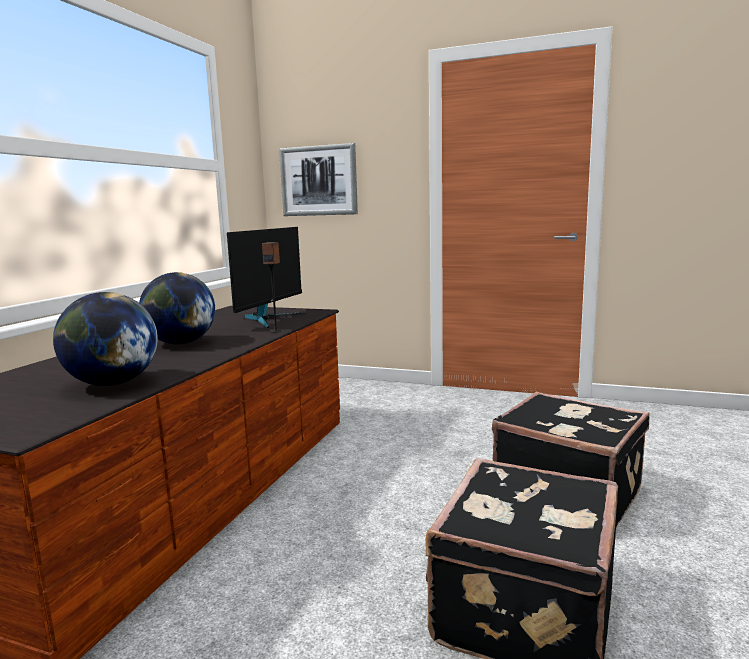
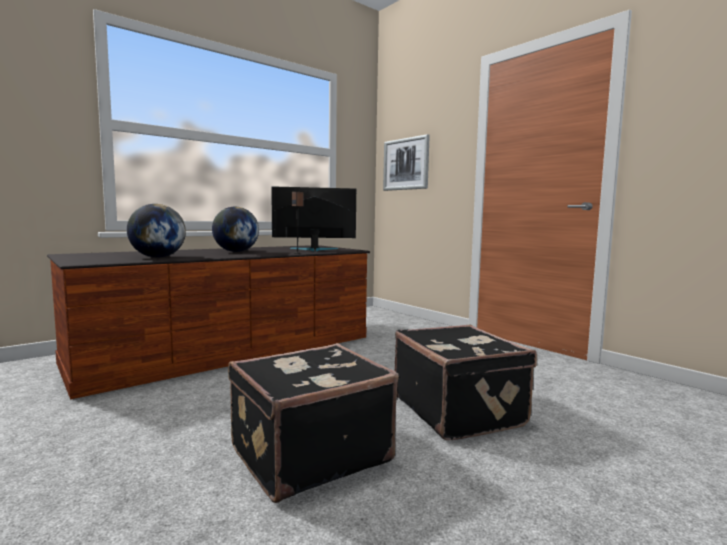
camera: 30 degrees right, 5 degrees down
monitor [227,227,306,328] -> monitor turned 150 degrees counterclockwise [271,186,356,252]

